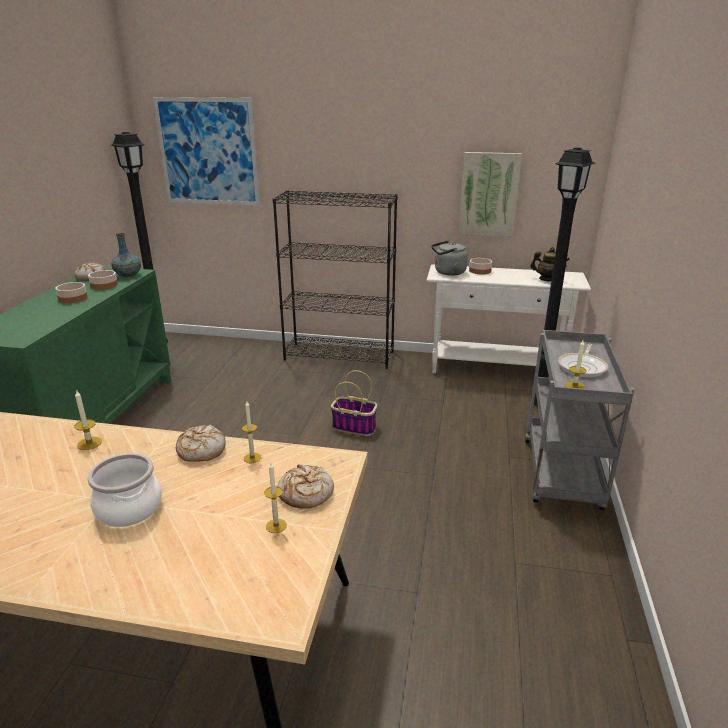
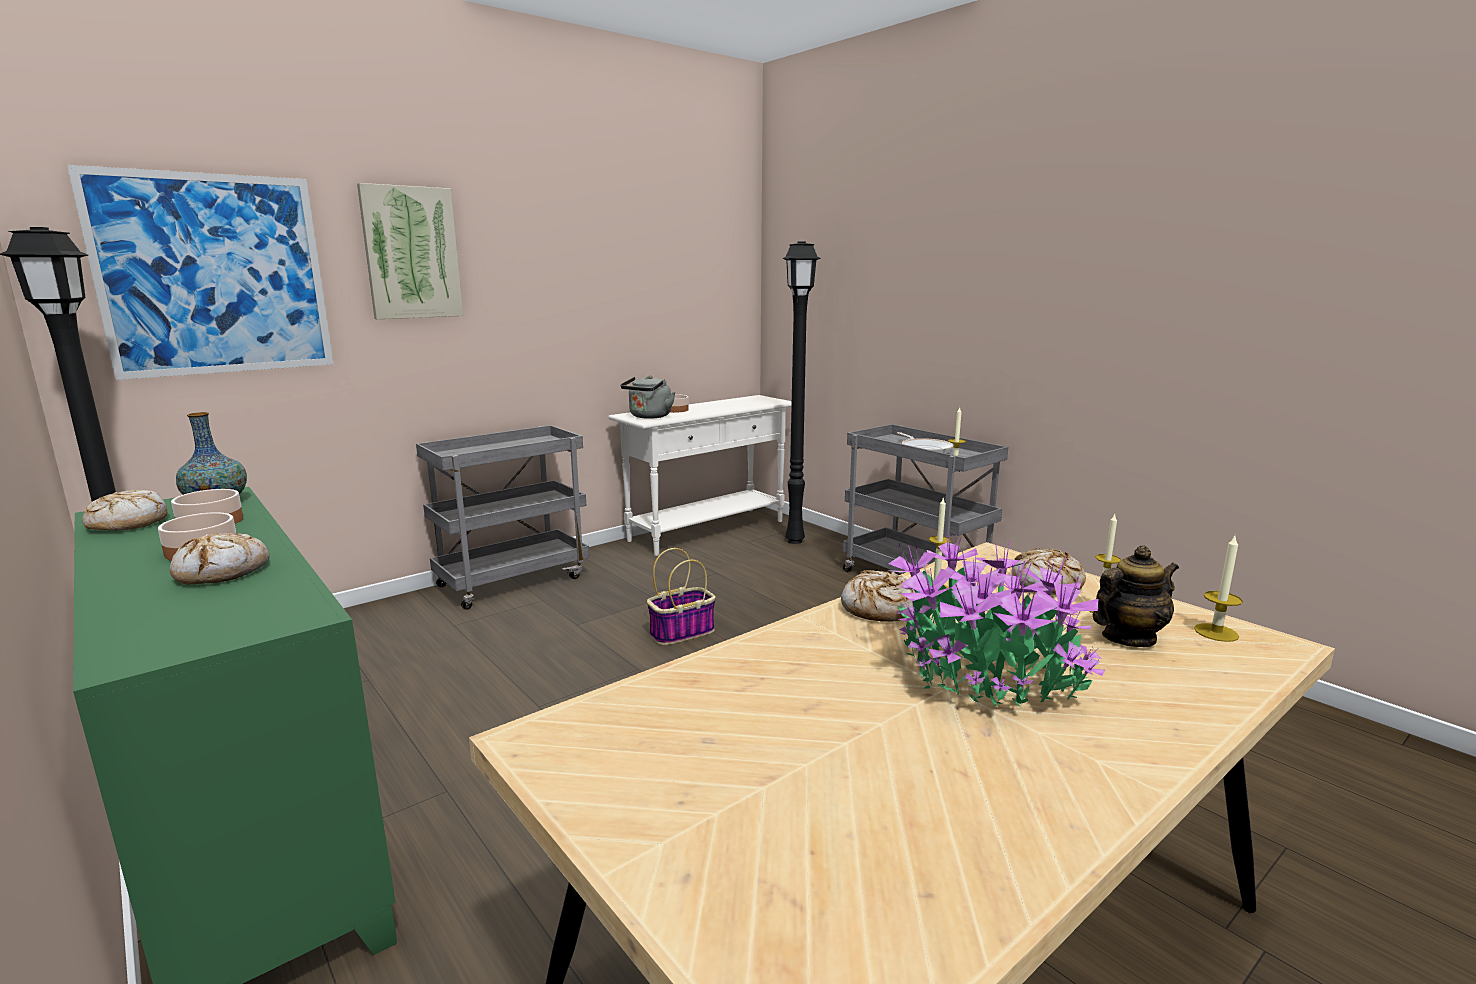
camera: 50 degrees left, 10 degrees down
candle [74,389,102,450] -> candle moved to [1194,536,1243,642]
cooking pot [87,453,162,527] -> potted plant [886,532,1105,708]
black bookcase [273,190,398,369] -> grey cart [416,425,590,610]
picture [459,152,522,236] -> picture moved to [357,183,463,319]
teapot [530,247,570,282] -> teapot moved to [1093,545,1179,647]
none -> bread [170,533,270,584]

